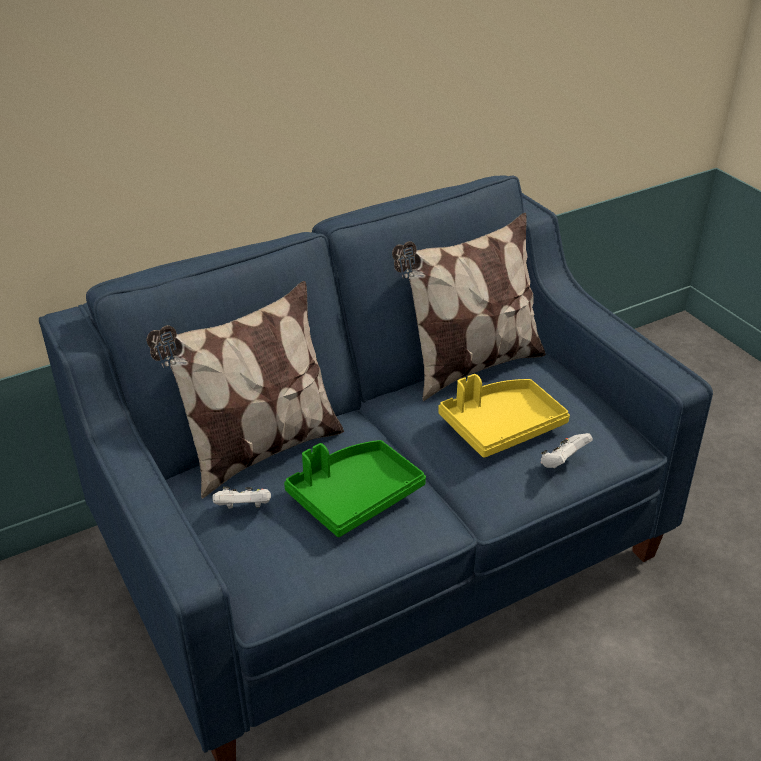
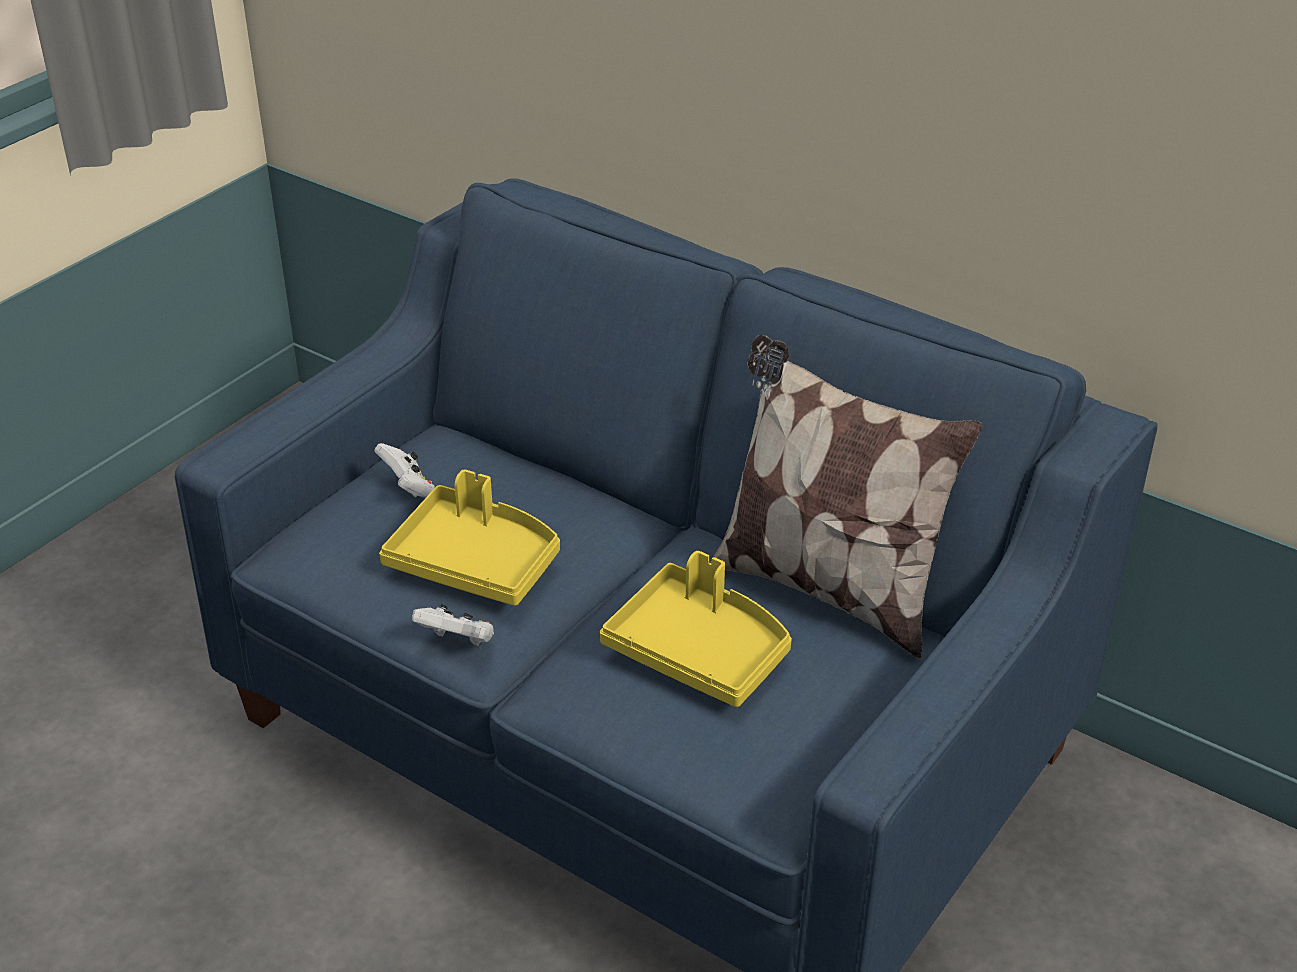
camera: 65 degrees right, 0 degrees up
pillow [146,281,344,499] -> none
green tray [284,440,426,537] -> yellow tray [379,470,560,606]
white game controller [541,433,593,469] -> white game controller moved to [412,604,494,646]

